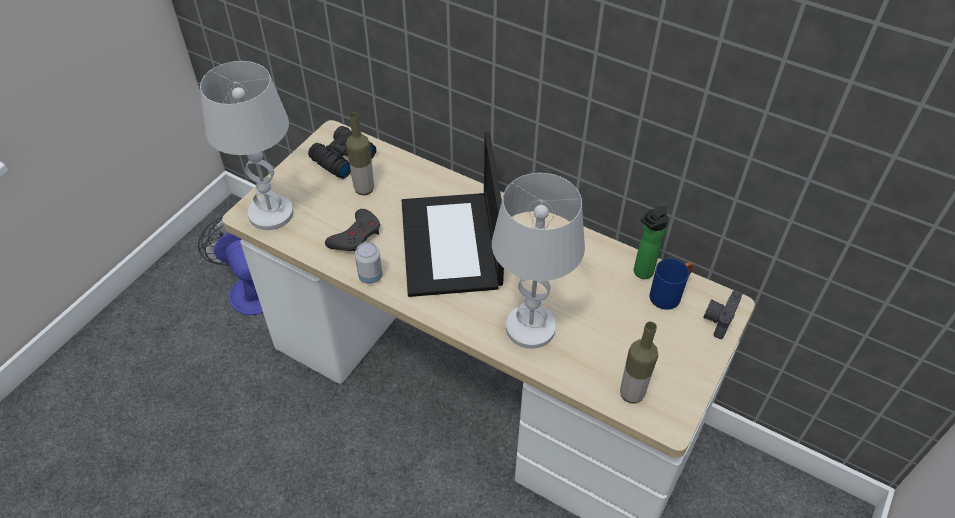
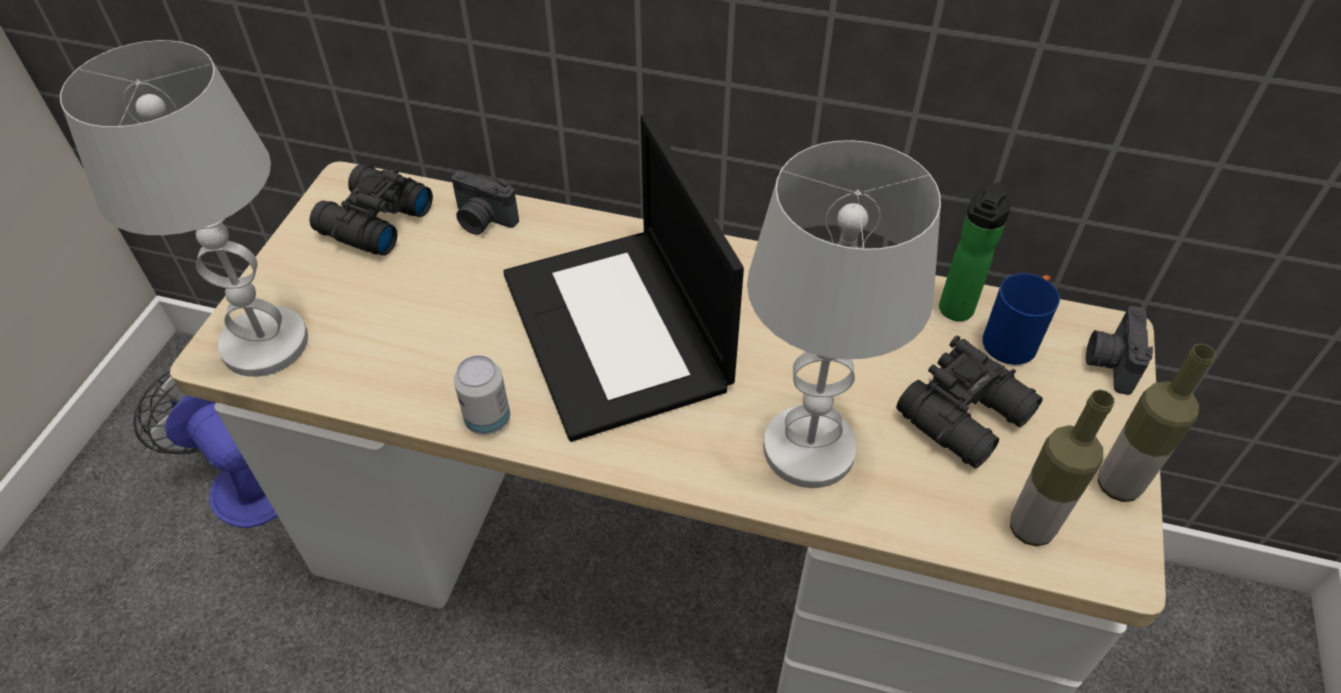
camera: 15 degrees left, 0 degrees up
grey game controller [325,209,380,251] -> none
bottle [346,112,374,195] -> bottle moved to [1098,344,1216,502]
none -> camera [451,170,519,235]
none -> black binoculars [896,335,1043,468]

